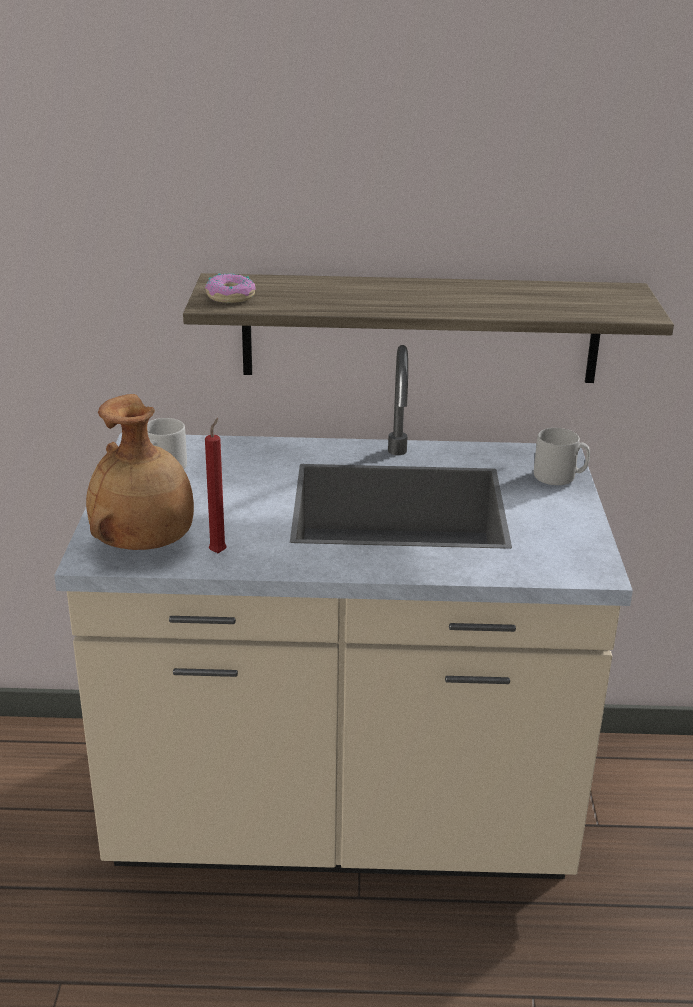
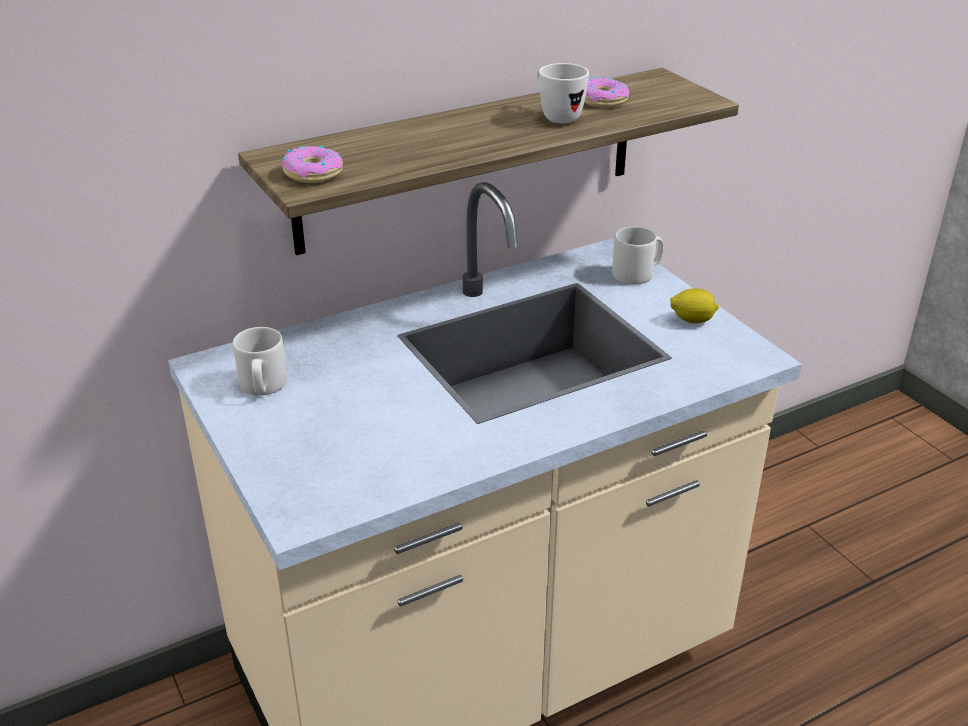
camera: 30 degrees left, 5 degrees up
brown vase [86,394,194,550] -> none
red candle [205,418,227,553] -> none
none -> white mug [537,63,589,124]
none -> donut [584,77,629,108]
none -> lemon [670,288,719,323]

